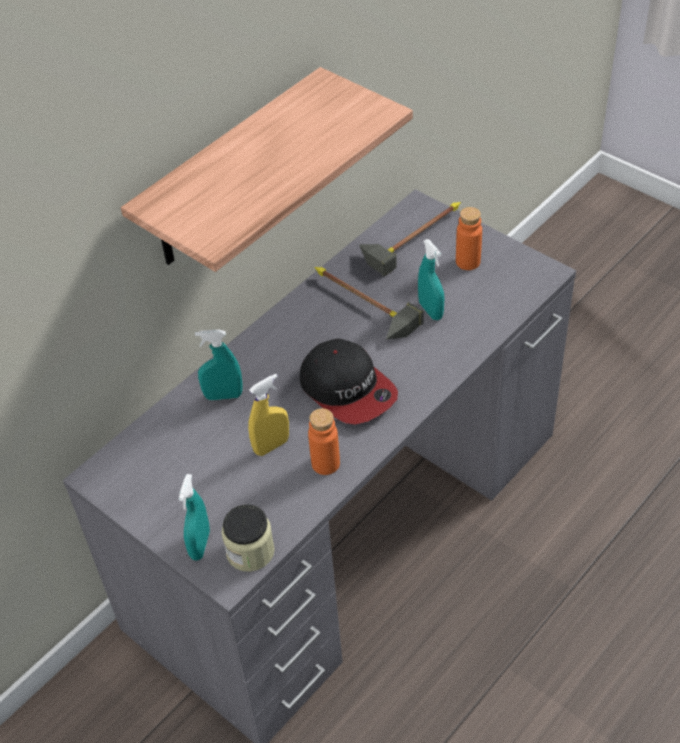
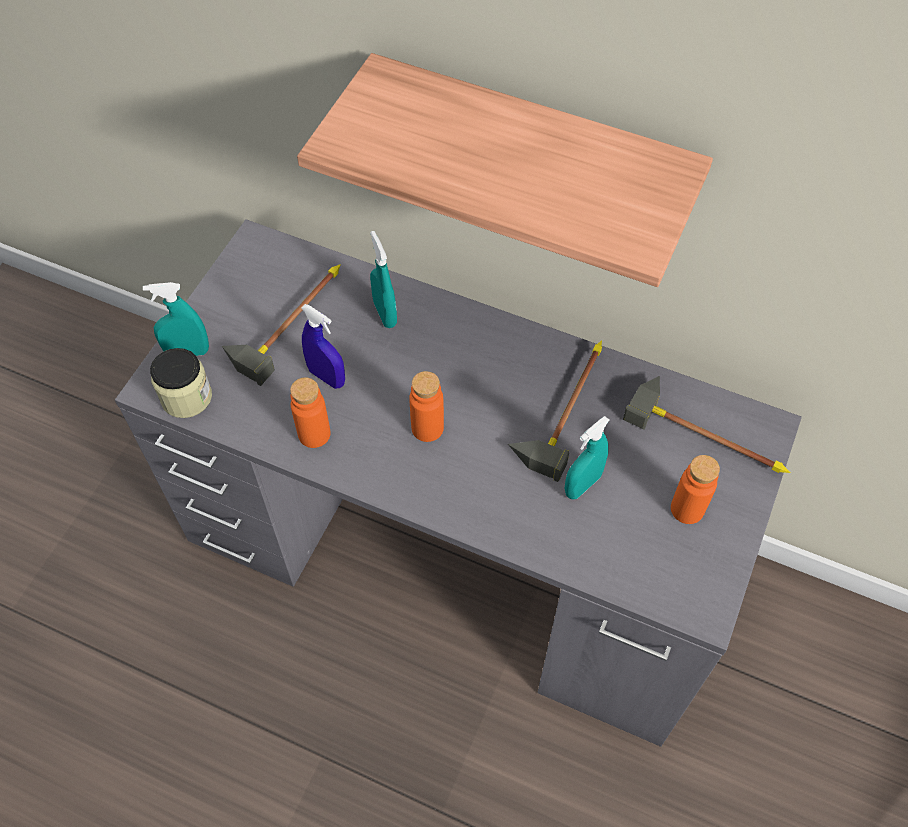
camera: 70 degrees right, 10 degrees up
yellow spray bottle [248,374,289,456] -> blue spray bottle [301,304,345,389]
cap [300,338,398,425] -> orange bottle [409,371,444,442]
none -> hammer [222,264,341,386]

